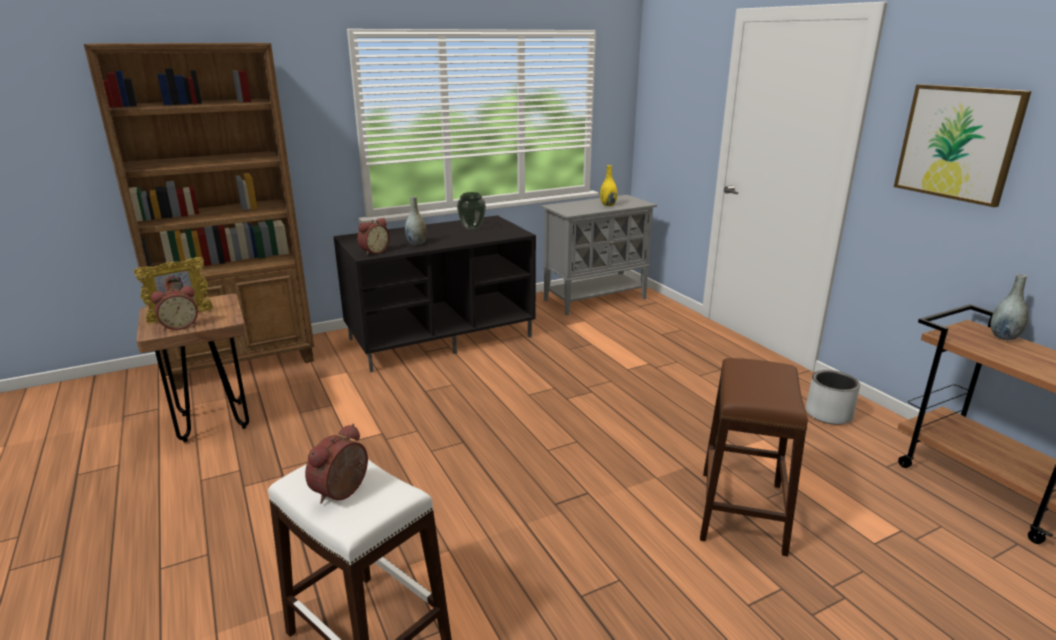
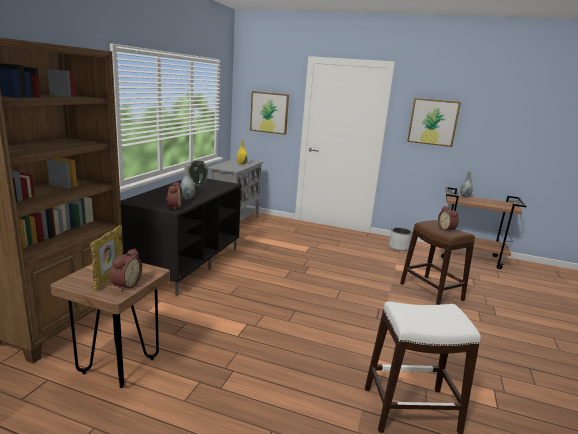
camera: 45 degrees left, 5 degrees down
alarm clock [305,424,368,504] -> alarm clock moved to [438,206,459,232]
none -> picture [250,91,289,135]

